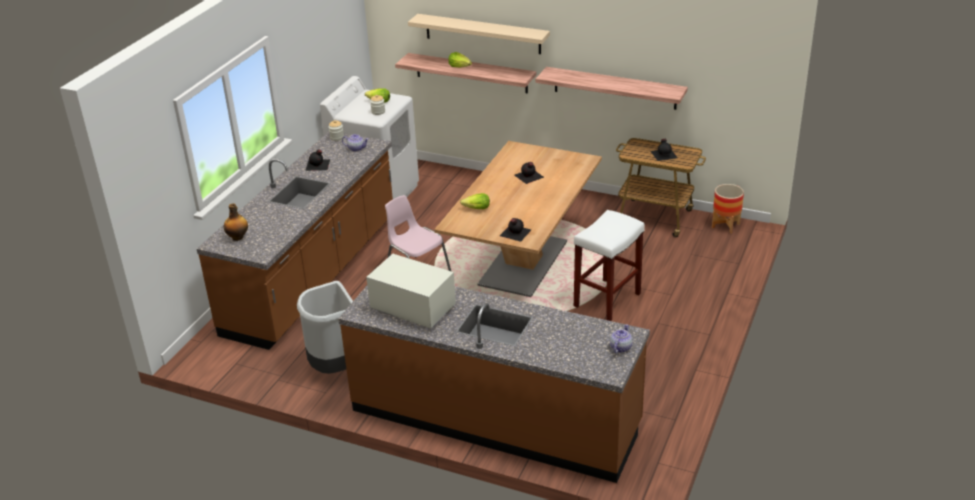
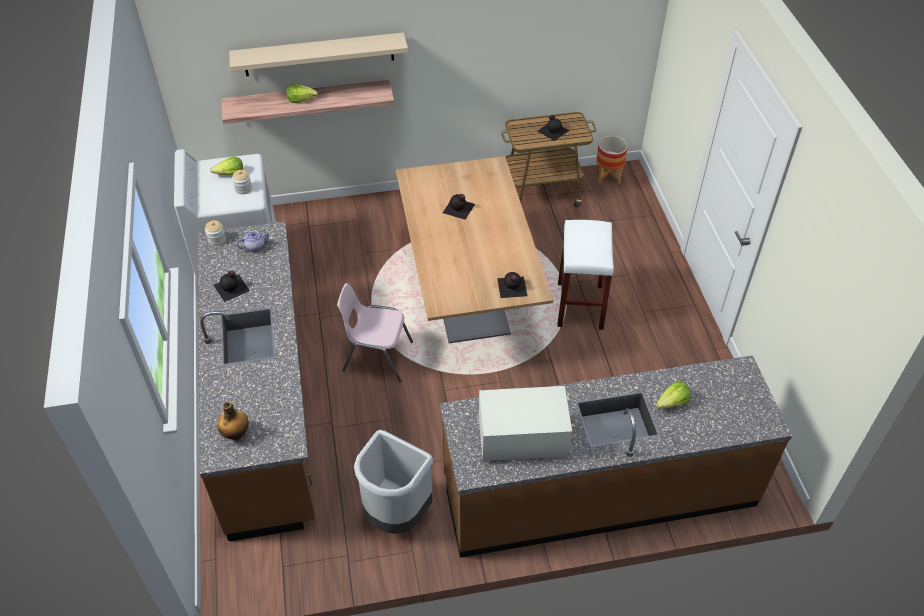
camera: 35 degrees left, 15 degrees up
lettuce [460,193,490,209] -> lettuce moved to [656,382,690,408]
shelf [535,67,688,110] -> none
teapot [610,324,633,353] -> none

